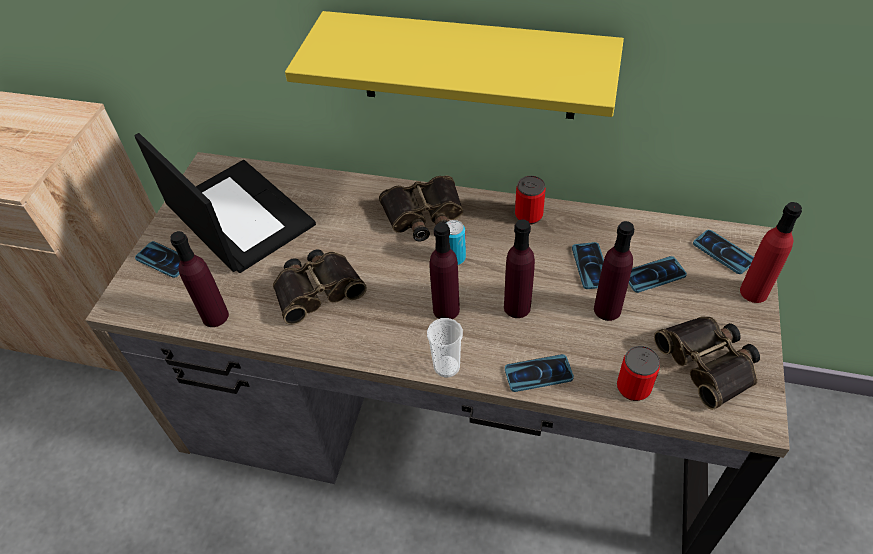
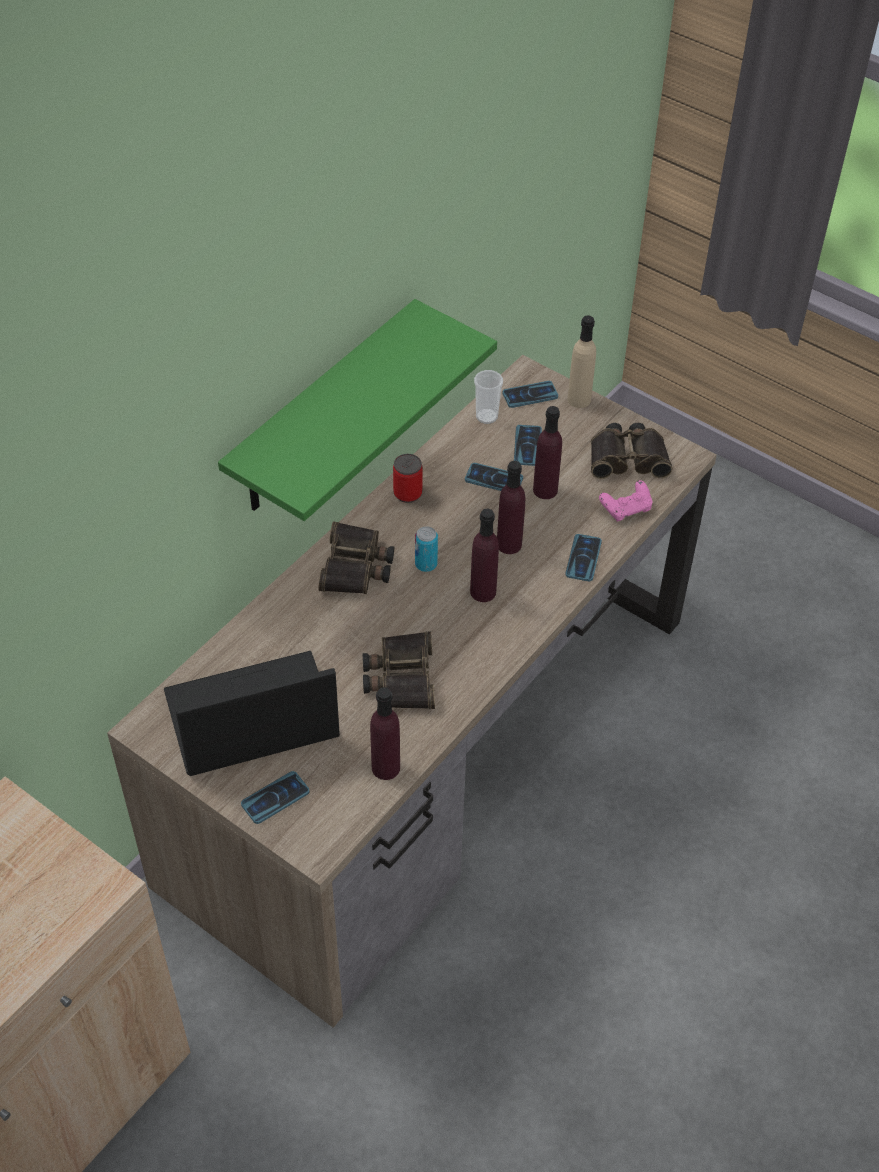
camera: 70 degrees left, 0 degrees up
yellow shelf [285,11,624,119] -> green shelf [218,299,497,521]
cup [427,318,463,377] -> cup moved to [474,370,503,424]
can [617,346,660,401] -> pink game controller [599,480,652,522]
red bottle [740,202,802,303] -> beige bottle [568,315,596,408]

